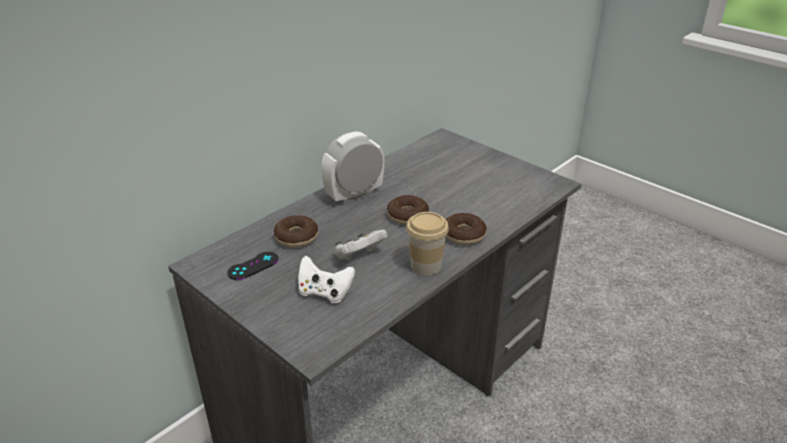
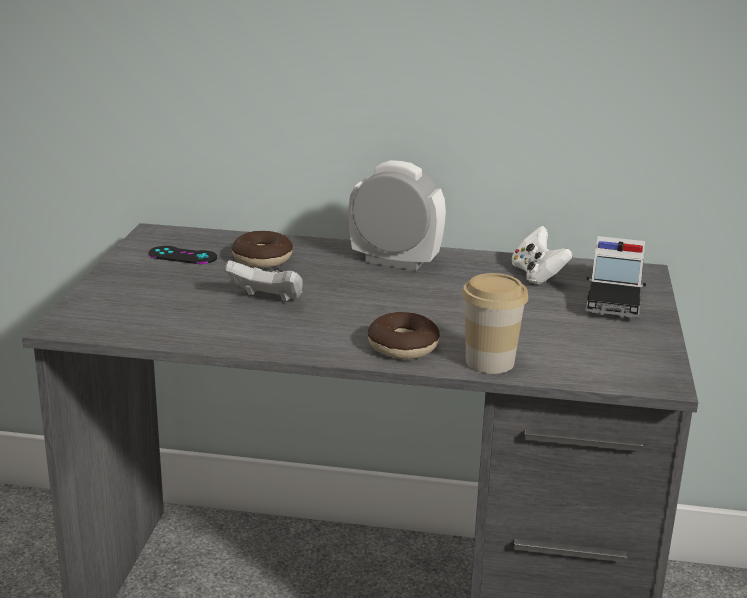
camera: 55 degrees right, 10 degrees down
white game controller [298,256,355,303] -> white game controller moved to [512,226,573,284]
donut [387,195,429,225] -> none
cup [406,212,449,275] -> cup moved to [462,273,528,374]
none -> toy car [586,236,646,318]

